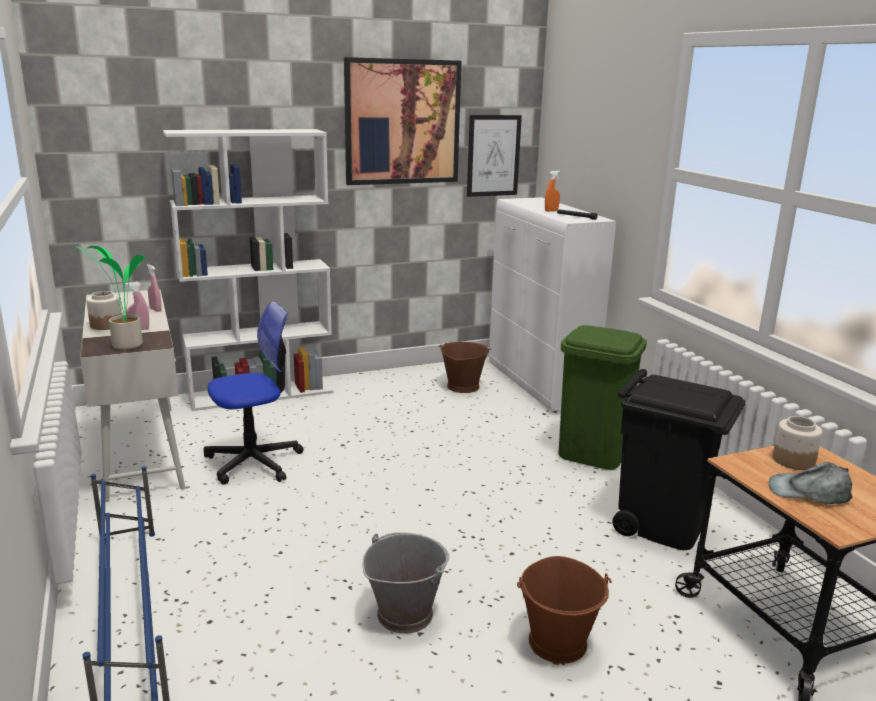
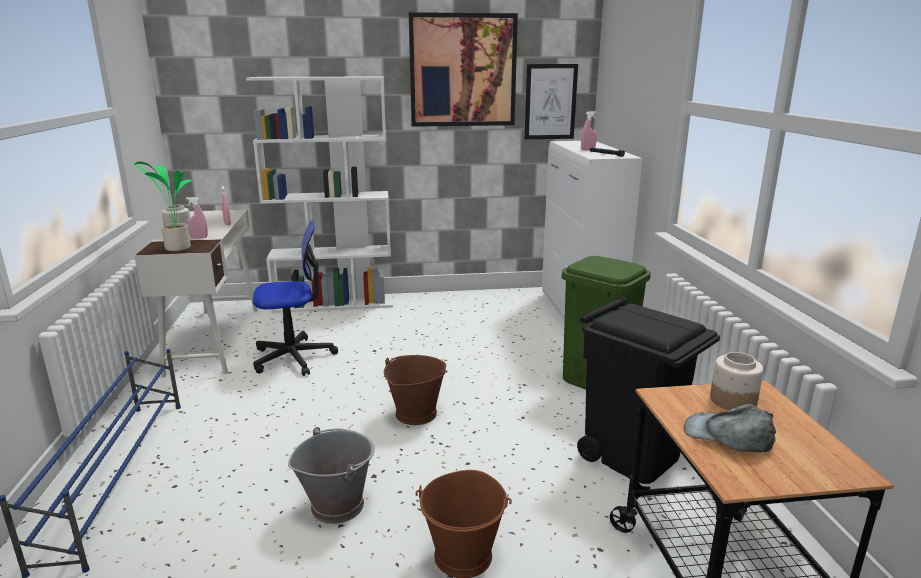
camera: 15 degrees right, 0 degrees up
brown bucket [439,342,491,393] -> brown bucket moved to [384,355,447,425]
orange spray bottle [545,171,560,212] -> pink spray bottle [581,111,597,150]

